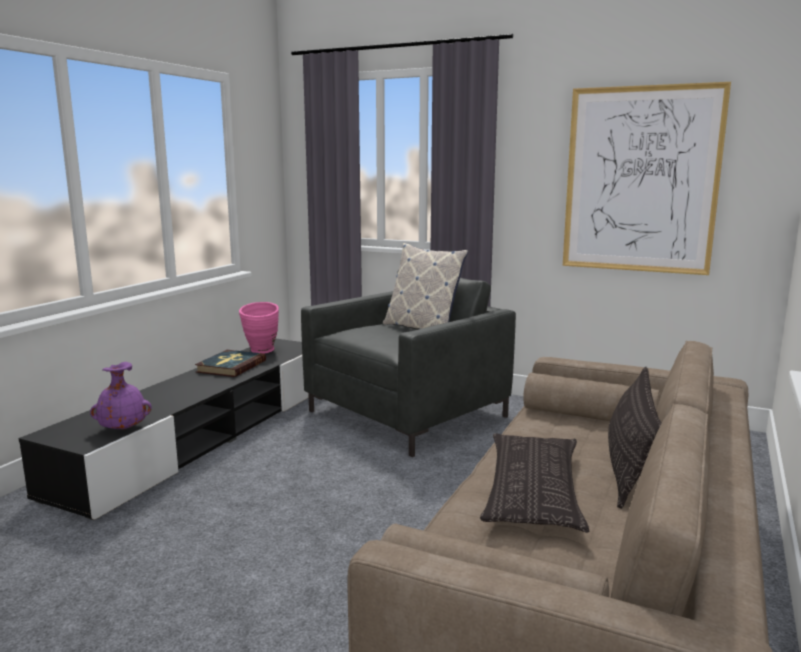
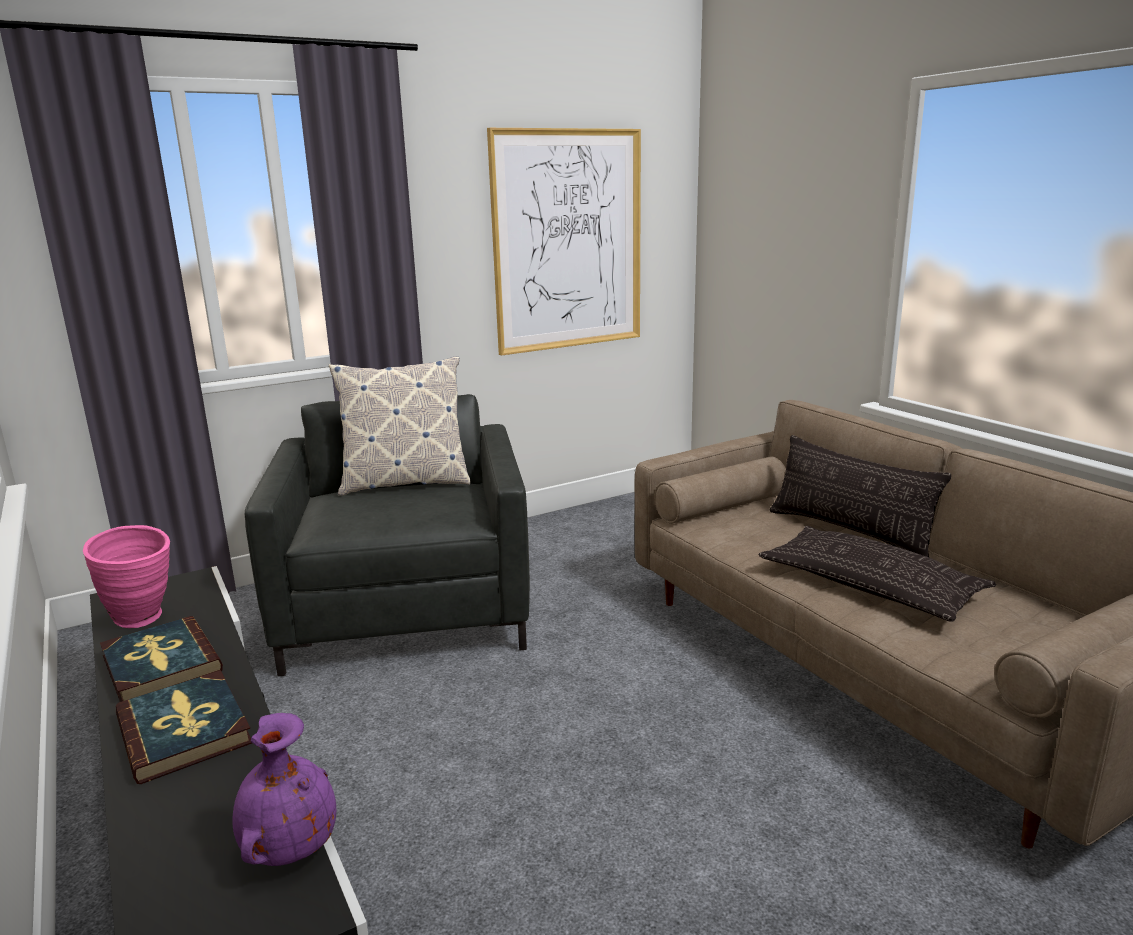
camera: 55 degrees left, 5 degrees up
none -> book [116,670,252,784]

